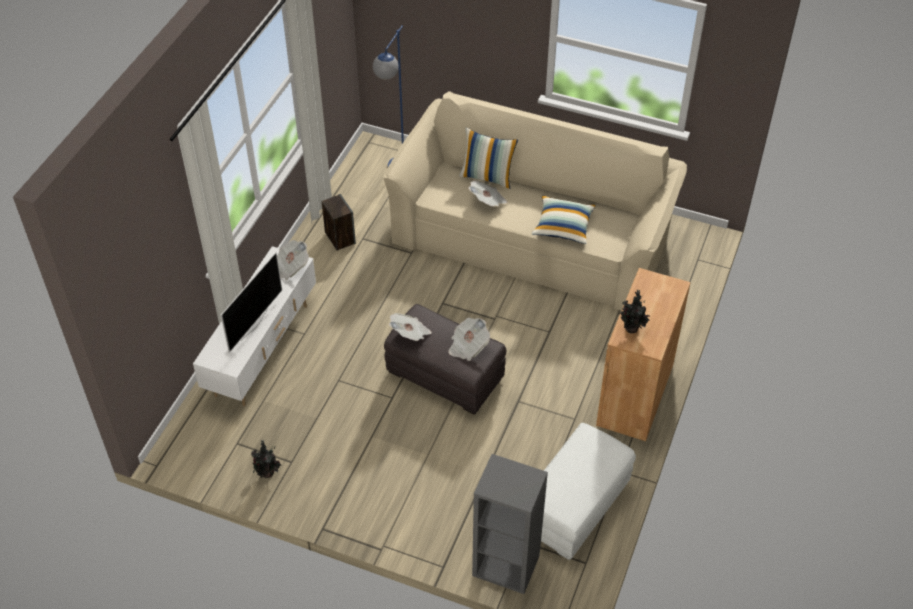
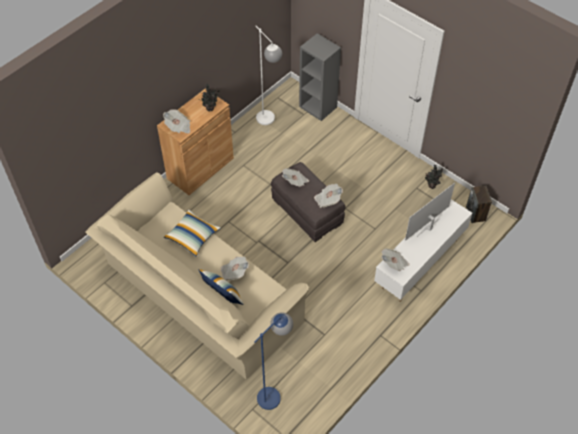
camera: 160 degrees left, 5 degrees up
speaker [322,194,356,251] -> speaker moved to [466,186,492,223]
white ottoman [541,423,636,560] -> white floor lamp [255,26,282,125]
none -> newspaper [163,109,190,134]

